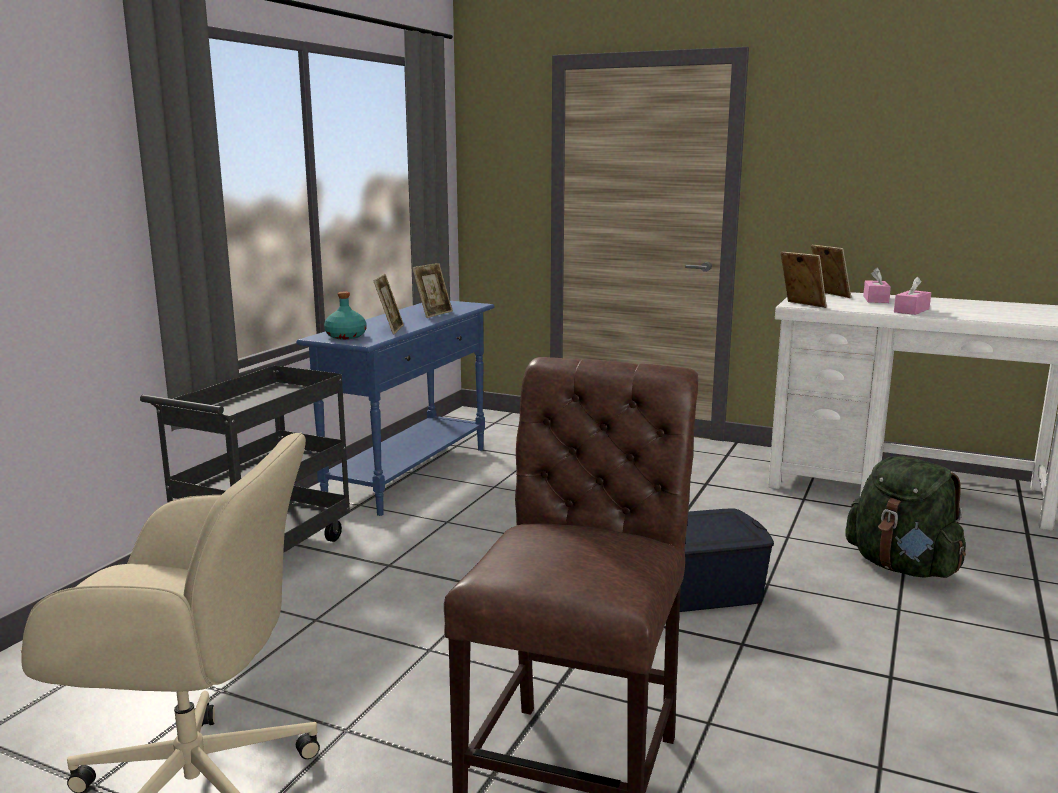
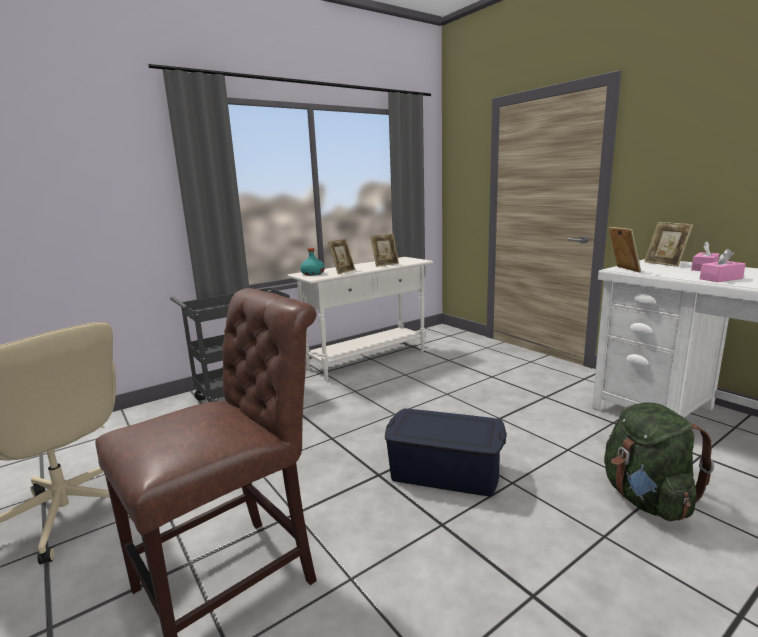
camera: 30 degrees right, 0 degrees up
blue console table [296,301,495,516] -> white console table [287,257,433,381]
picture frame [811,245,852,298] -> picture frame turned 150 degrees clockwise [644,222,693,267]

